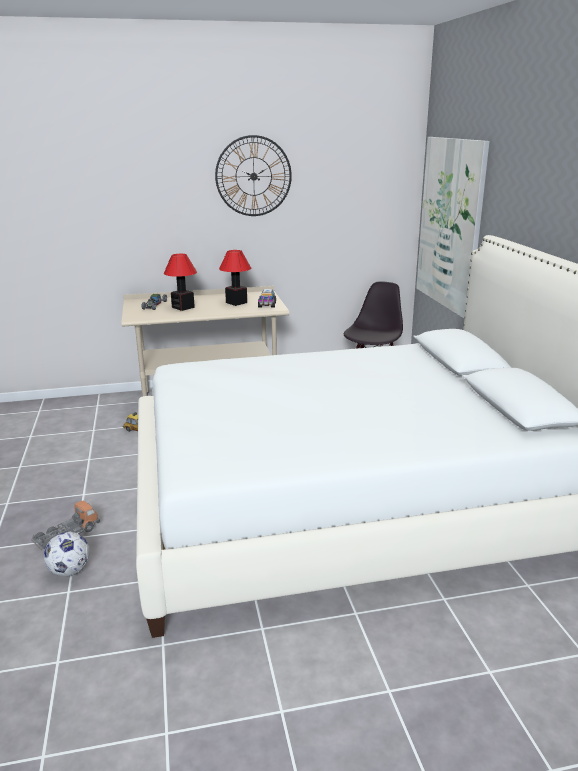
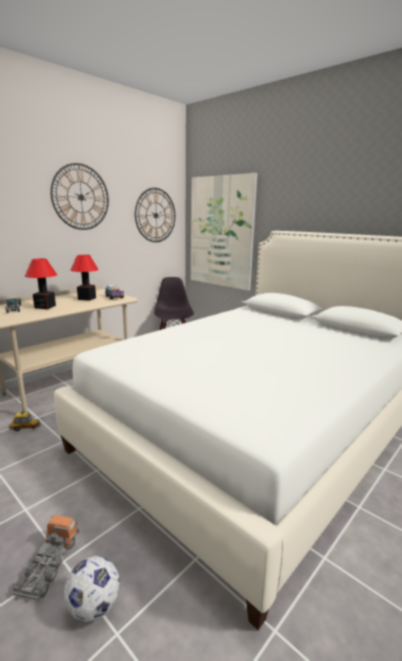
camera: 35 degrees left, 5 degrees down
none -> wall clock [135,188,175,242]

